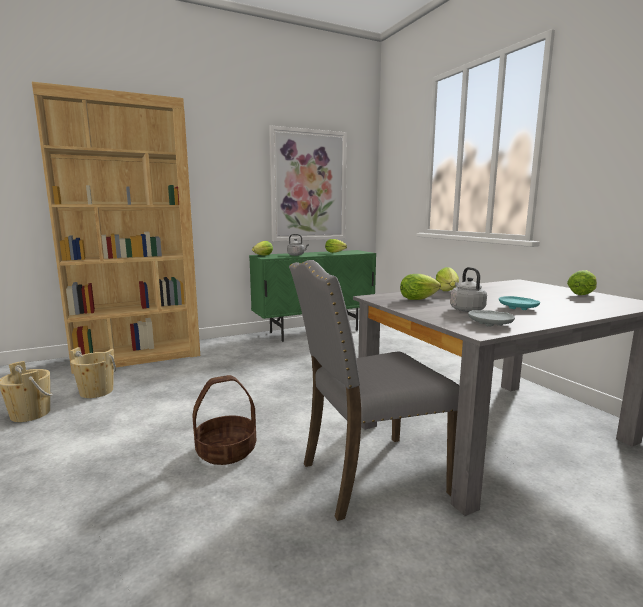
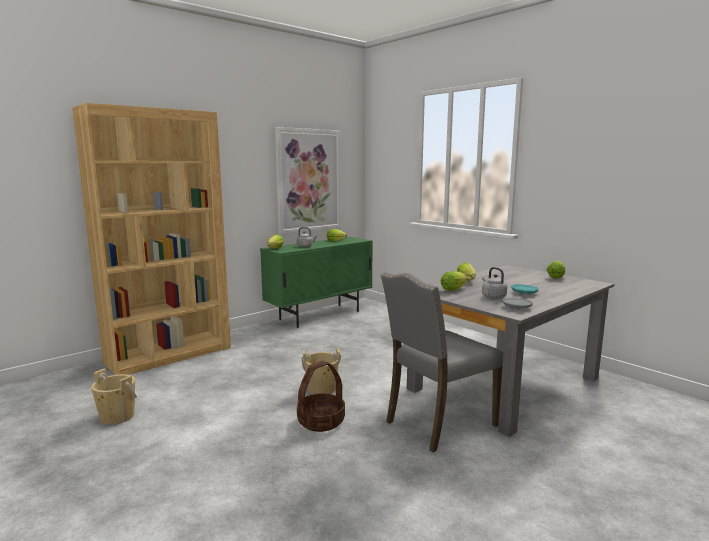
camera: 15 degrees left, 0 degrees up
beige bucket [70,347,116,398] -> beige bucket moved to [302,348,341,394]

